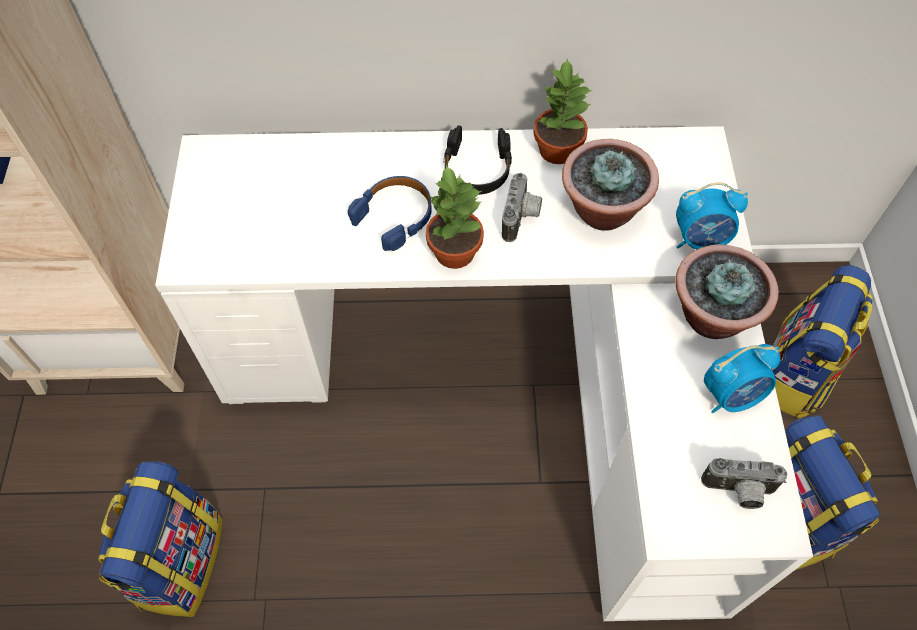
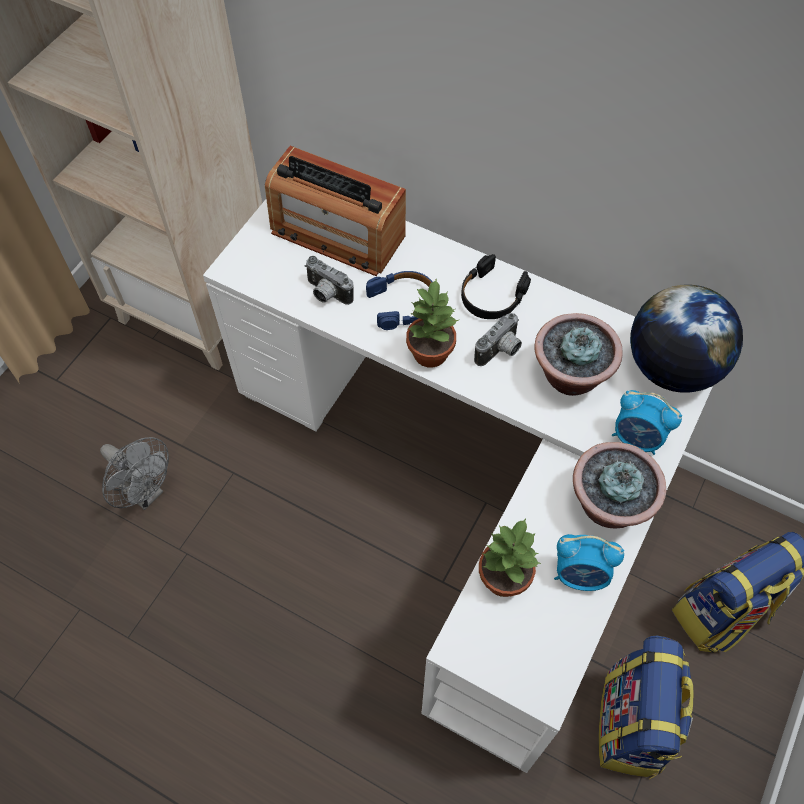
camera: 30 degrees right, 0 degrees up
backpack [98,461,223,617] -> grey fan [100,437,169,510]
potted plant [533,58,592,164] -> potted plant moved to [479,519,541,597]
camera [701,458,787,509] -> camera moved to [305,256,354,305]
none -> radio [265,146,406,276]
none -> globe [630,285,743,393]

